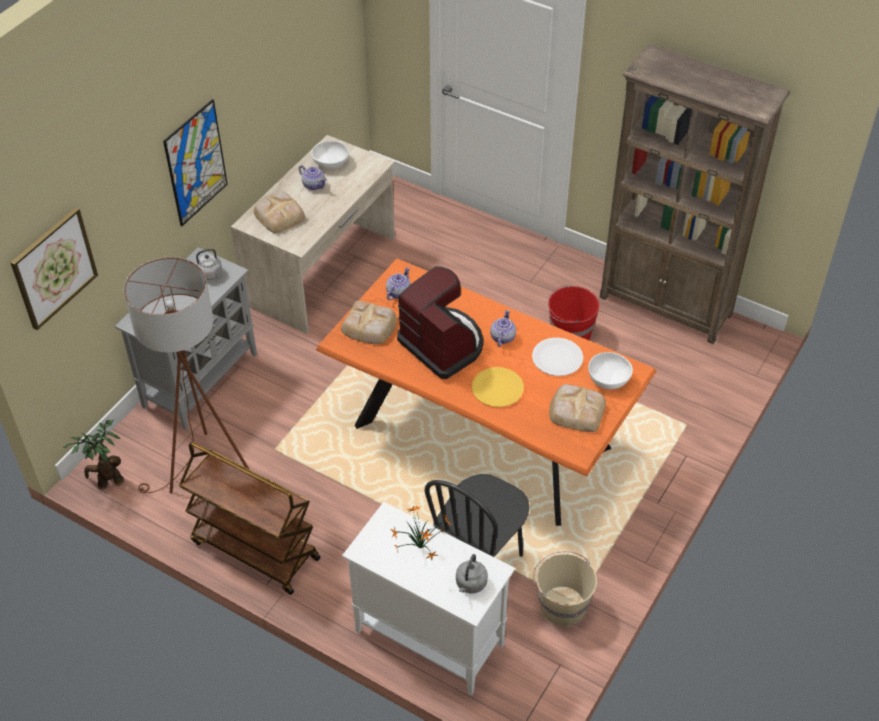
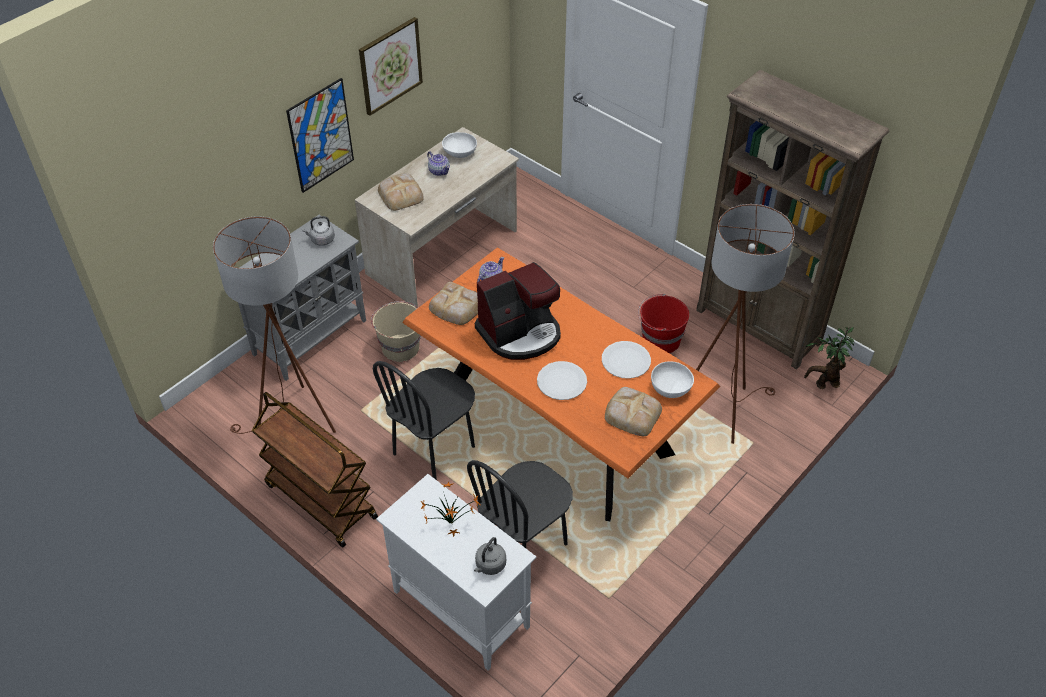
camera: 10 degrees right, 0 degrees up
picture [10,207,98,330] -> picture moved to [359,17,423,116]
potted plant [64,420,124,489] -> potted plant moved to [804,327,855,389]
coffee machine [397,266,484,379] -> coffee machine turned 90 degrees clockwise [475,262,561,360]
yellow plate [472,367,524,407] -> white plate [537,361,587,400]
teapot [490,310,516,347] -> none
beige bucket [533,551,597,627] -> beige bucket moved to [371,301,421,362]
none -> black chair [373,361,475,480]
none -> brown floor lamp [696,204,795,444]

